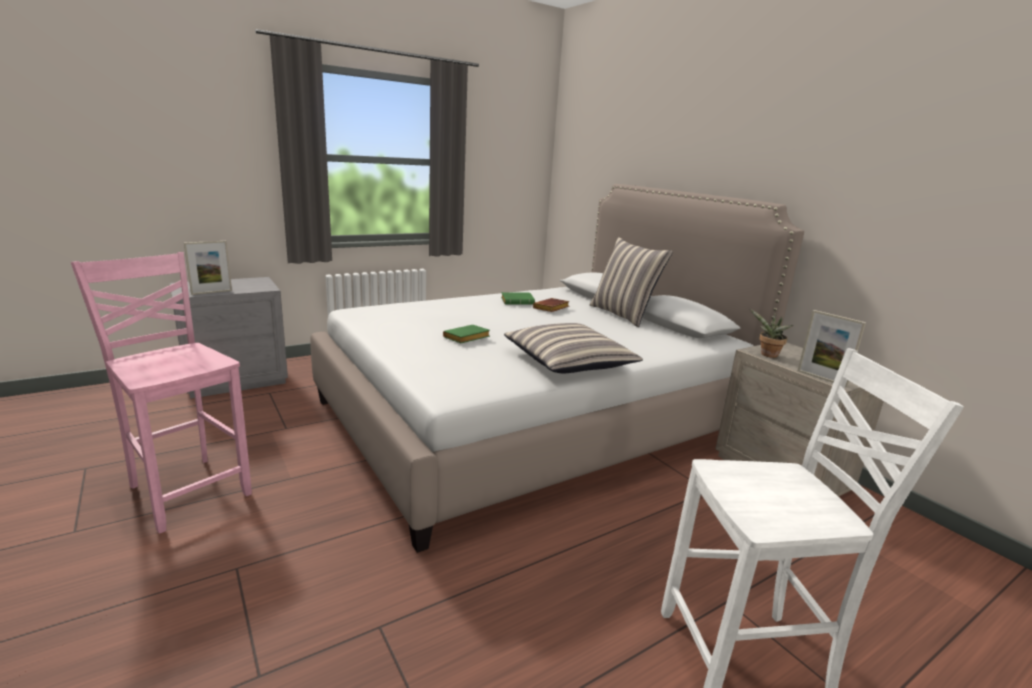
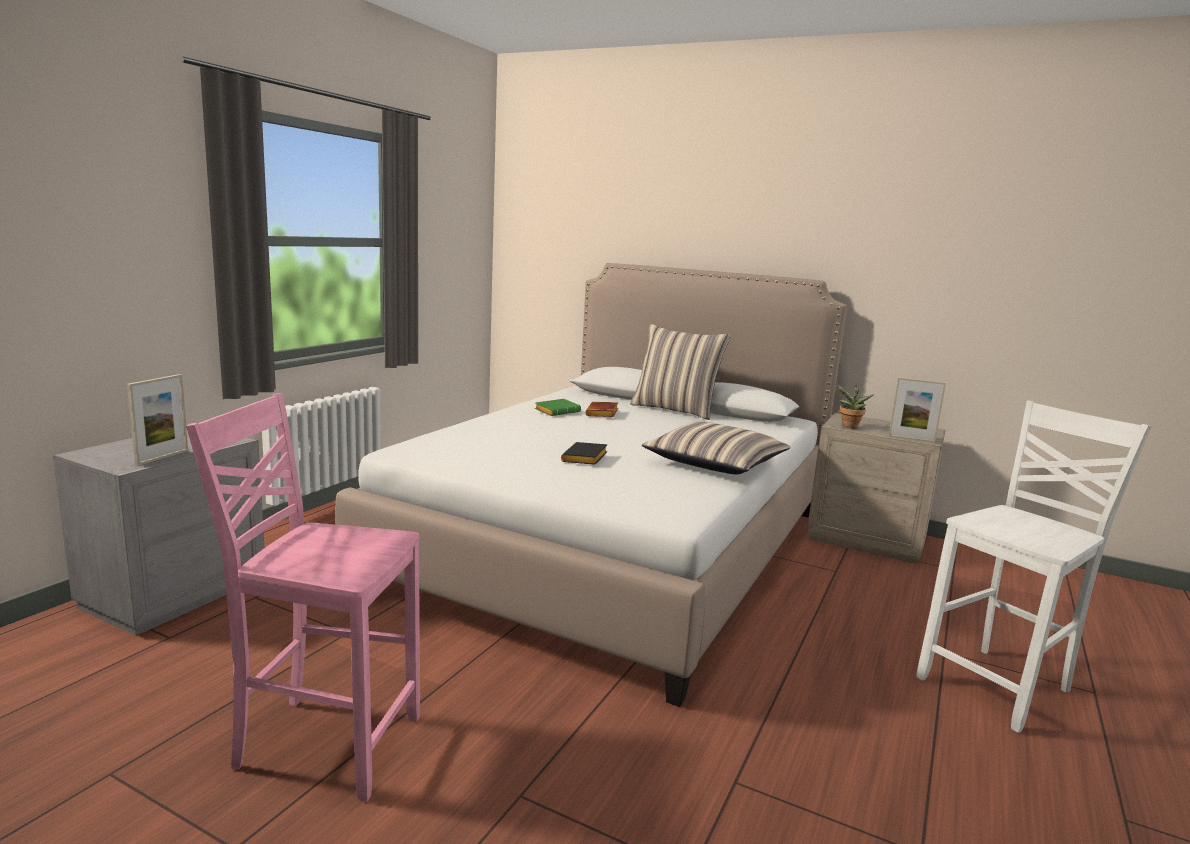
camera: 30 degrees left, 5 degrees down
green book [443,325,490,343] -> black book [561,442,607,465]

